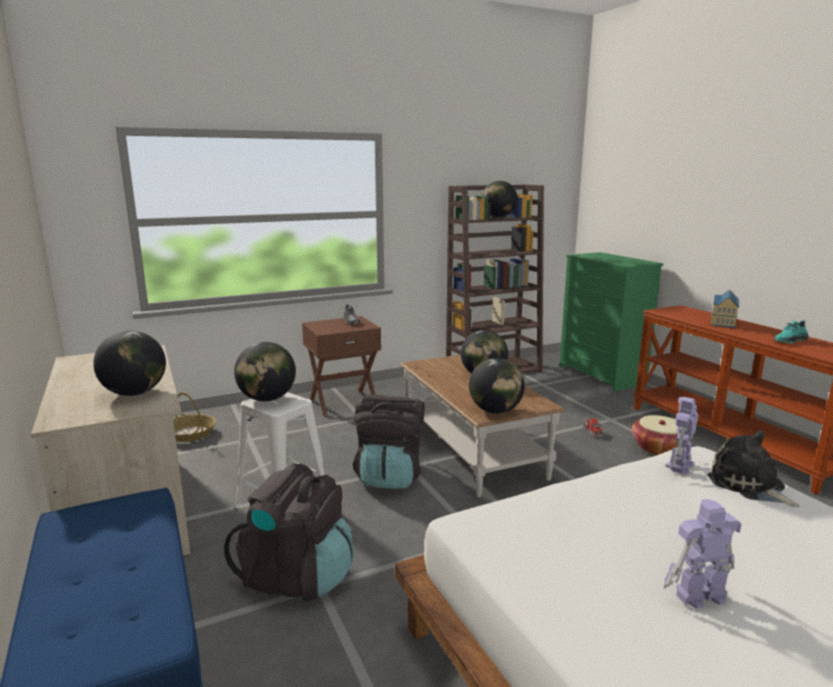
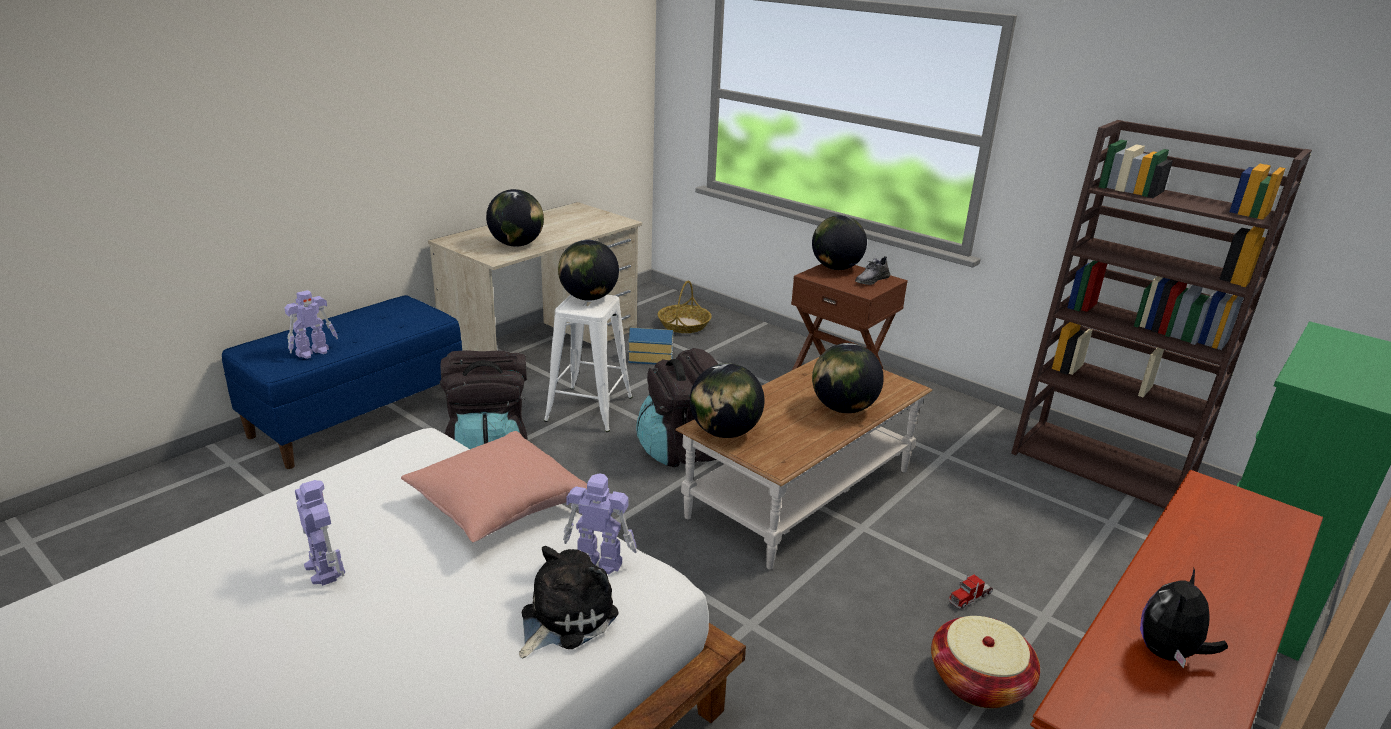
camera: 65 degrees right, 10 degrees up
globe [482,181,517,218] -> globe moved to [812,215,867,270]
toy house [711,290,739,328] -> toy house moved to [628,327,674,364]
turquoise shoe [774,320,809,343] -> plush toy [1140,568,1228,668]
none -> toy robot [285,290,338,359]
none -> pink pillow [401,431,587,542]

